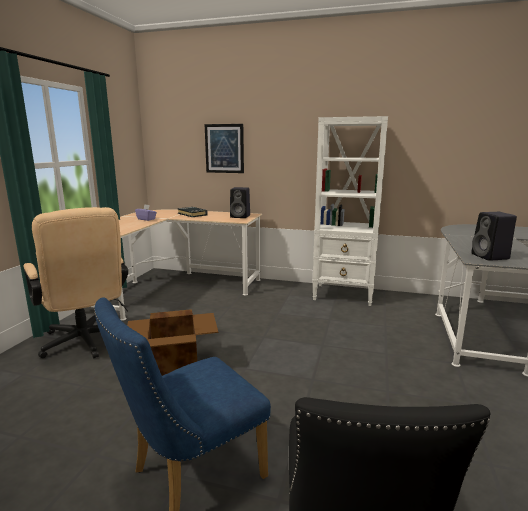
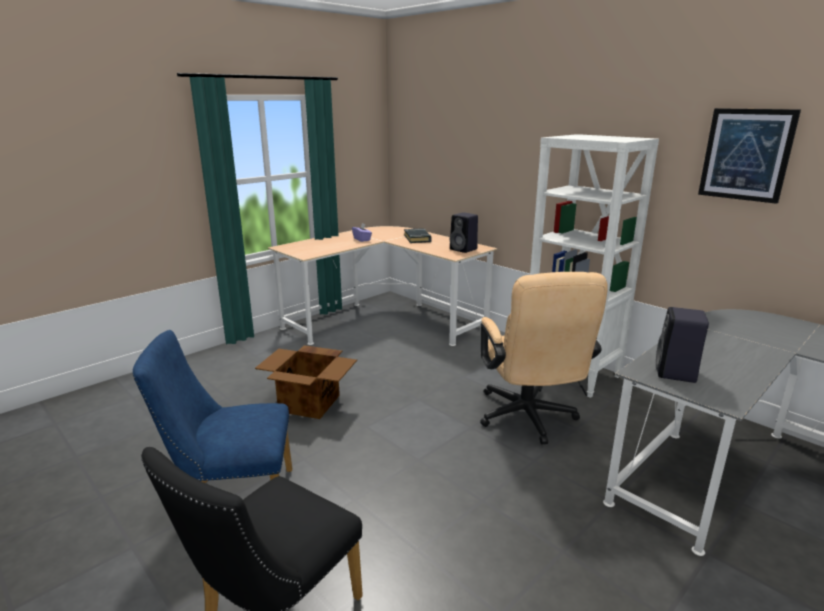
camera: 30 degrees right, 5 degrees up
beige office chair [23,207,128,358] -> beige office chair moved to [480,272,608,444]
picture [205,124,244,173] -> picture moved to [698,108,801,204]

